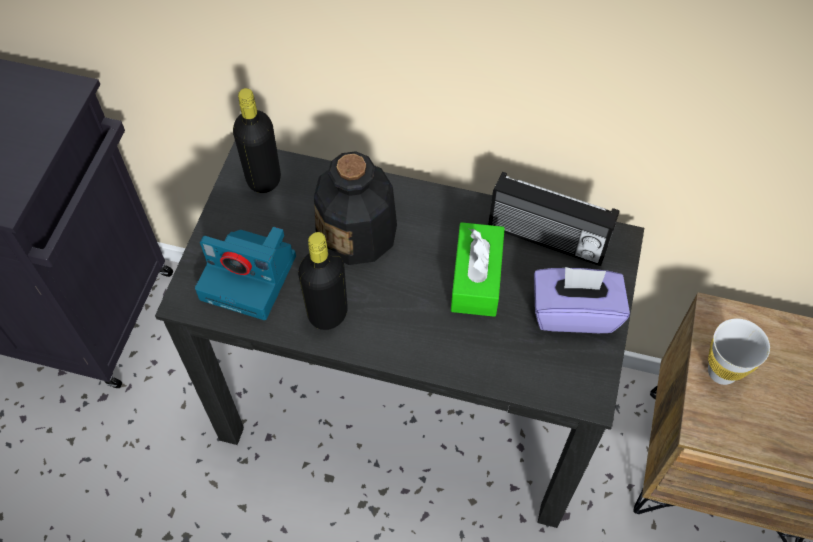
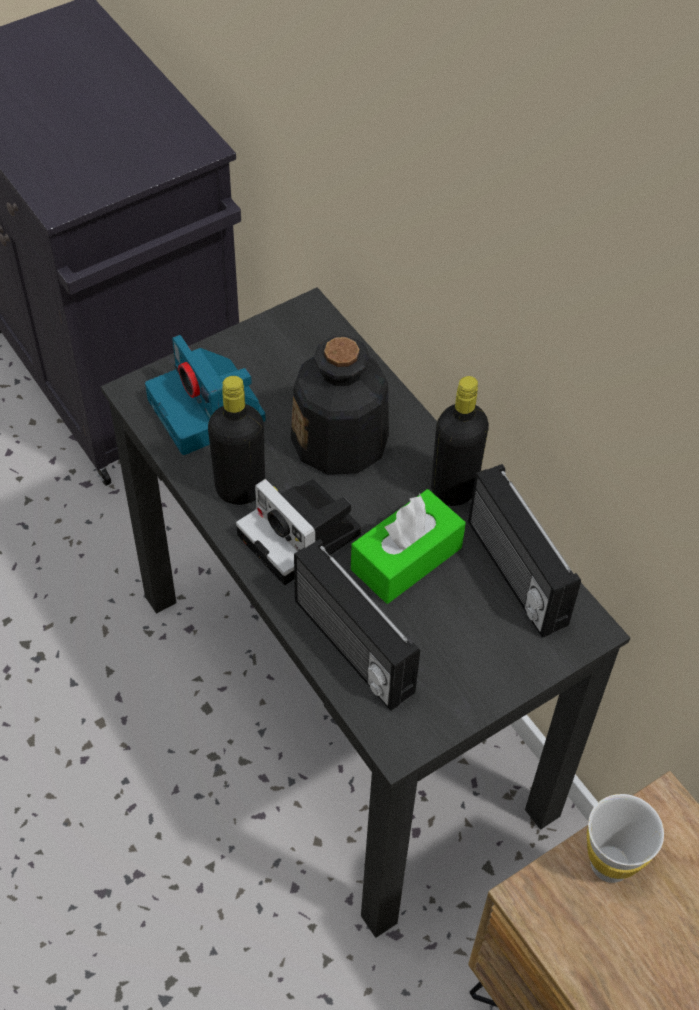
camera: 40 degrees right, 5 degrees down
black bottle [233,88,281,193] -> black bottle moved to [431,376,489,506]
purple tissue box [534,267,630,333] -> none
none -> camera [236,479,361,585]
none -> radio [294,539,420,711]

